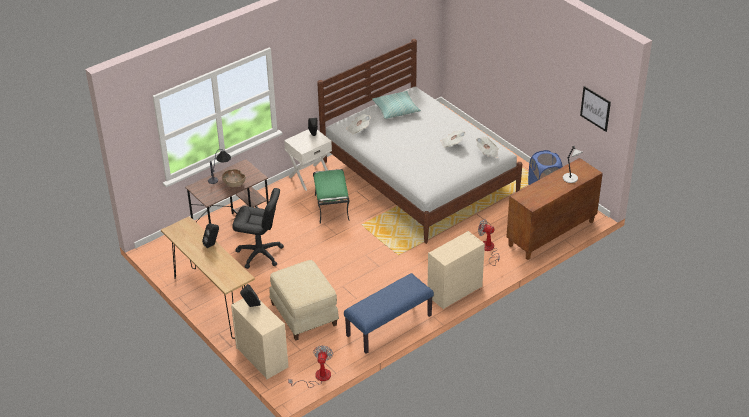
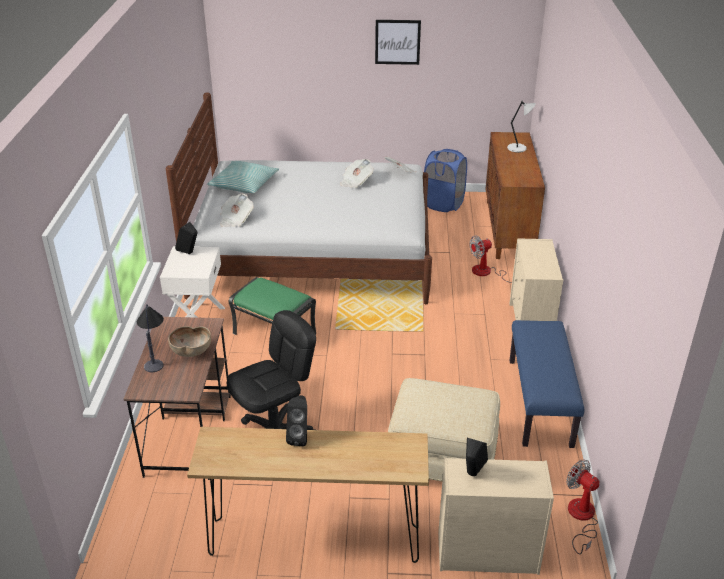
camera: 50 degrees left, 5 degrees down
picture [580,86,611,132] -> picture moved to [375,20,421,65]

